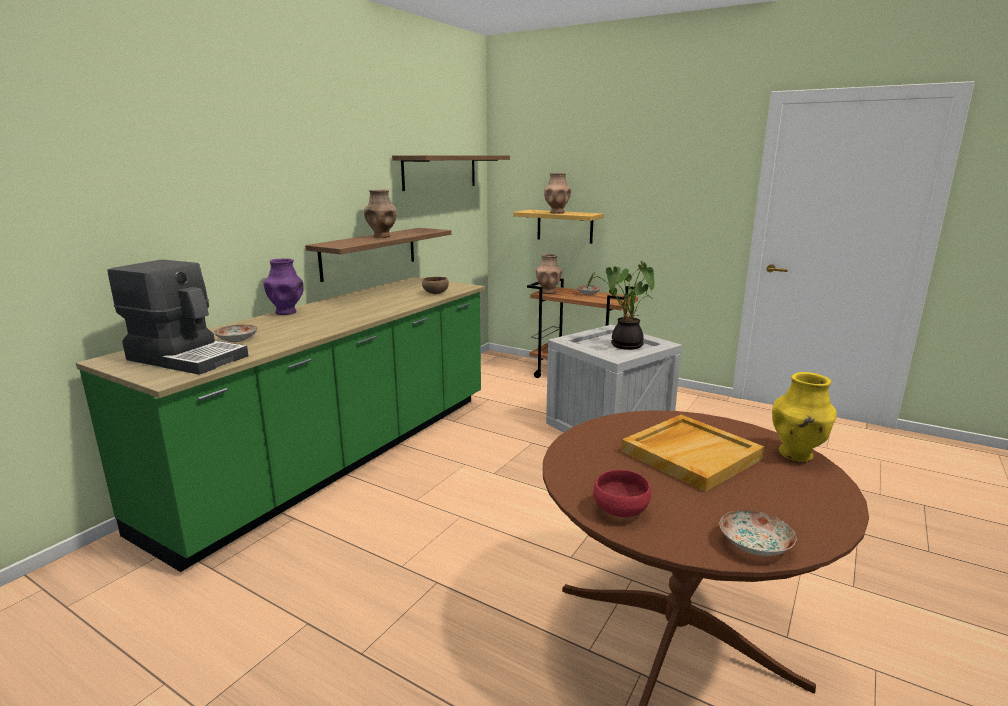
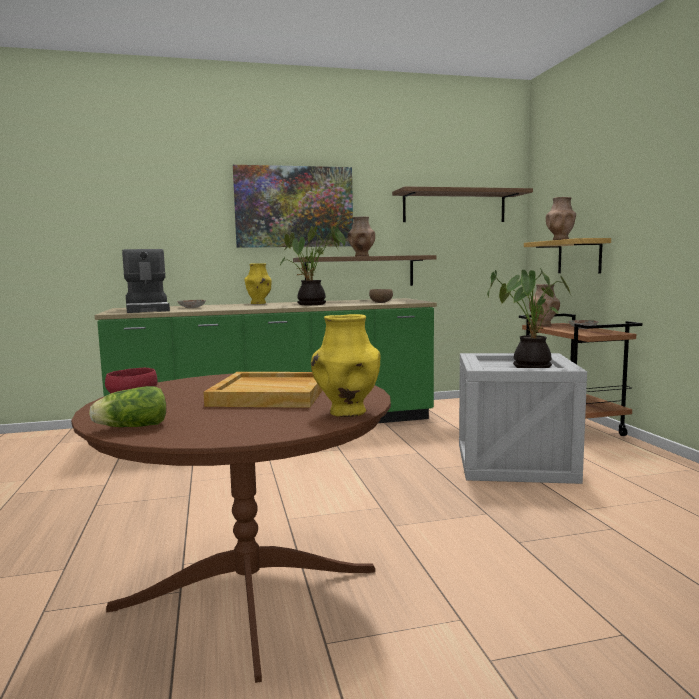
camera: 45 degrees right, 10 degrees down
purple vase [263,258,303,315] -> yellow vase [245,263,272,304]
plate [720,510,796,556] -> lettuce [89,386,166,427]
none -> picture [233,165,353,248]
none -> potted plant [279,225,346,305]

